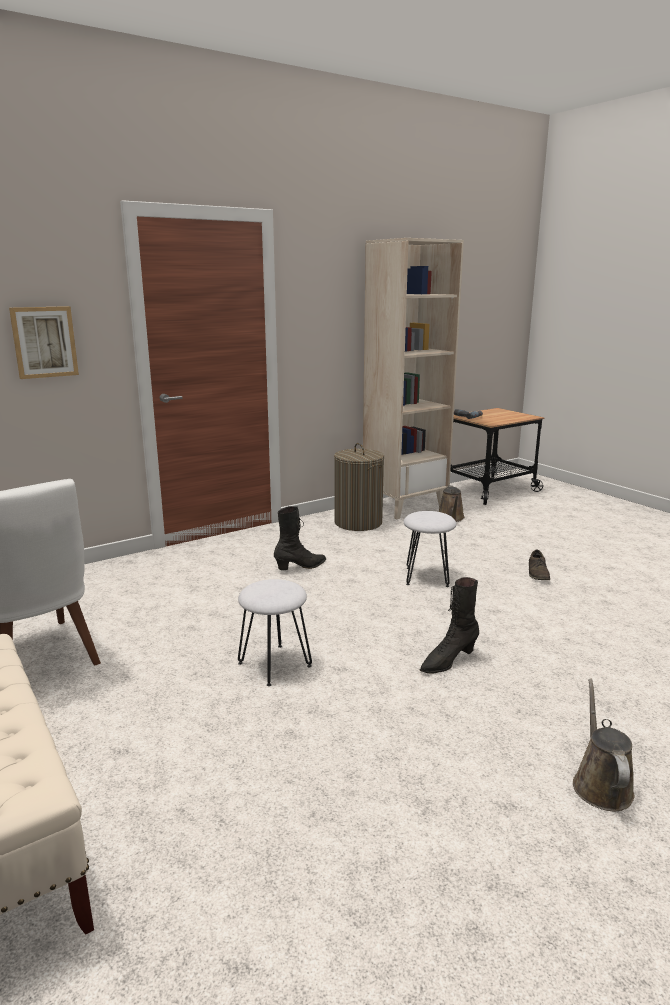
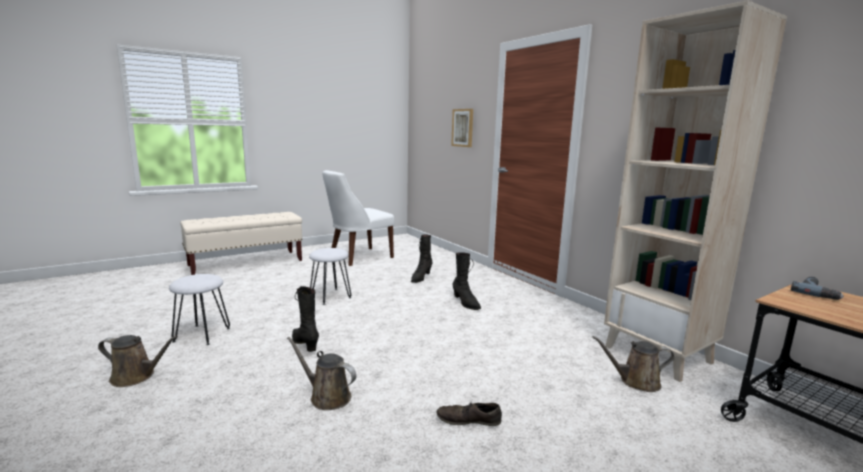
camera: 90 degrees right, 5 degrees down
laundry basket [334,443,384,531] -> none
white stool [404,511,456,587] -> white stool moved to [169,274,230,345]
none -> brown watering can [287,337,357,410]
none -> black boot [411,235,432,283]

